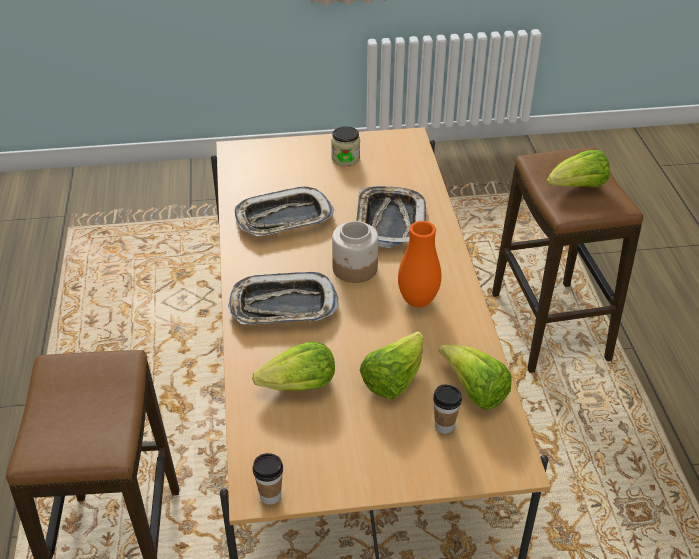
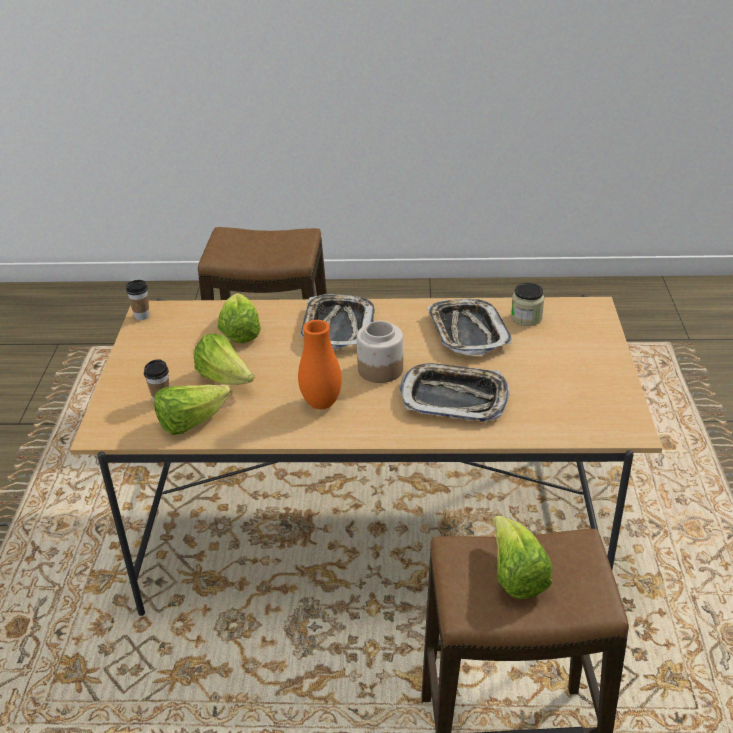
camera: 100 degrees right, 5 degrees down
jar [331,126,360,166] -> jar moved to [511,283,544,326]

